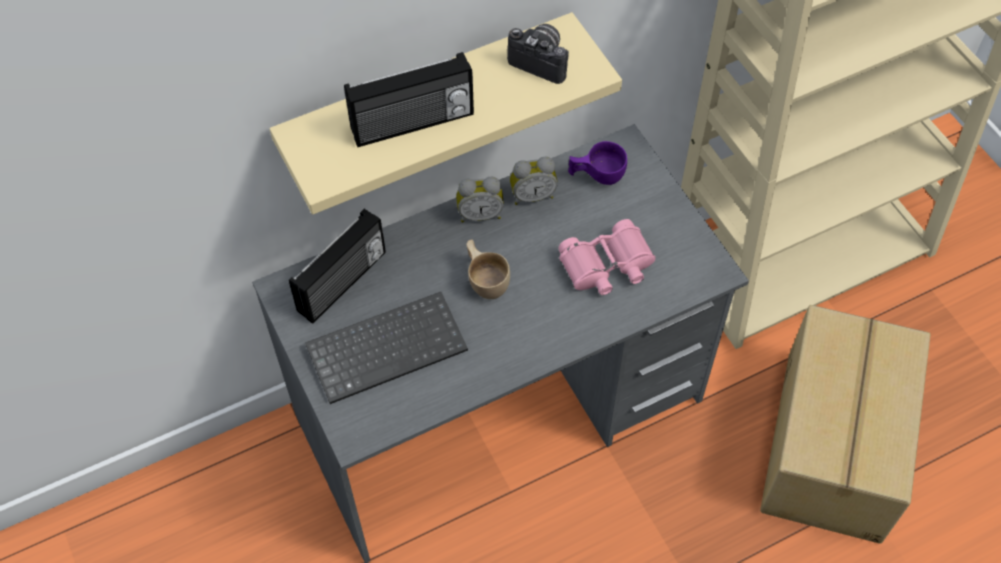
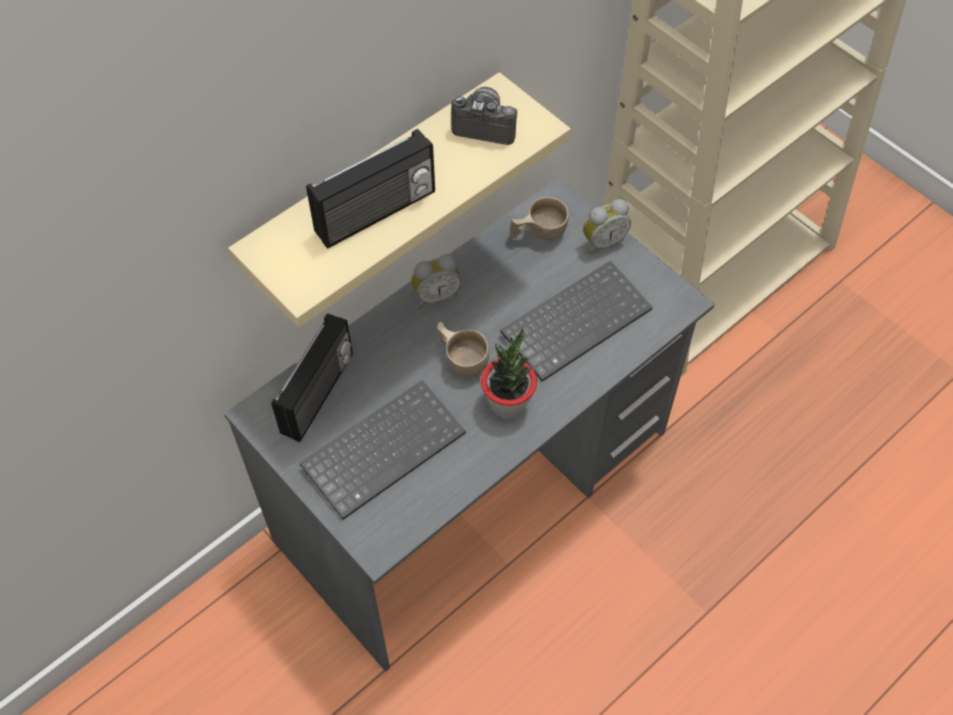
camera: 15 degrees left, 0 degrees up
alarm clock [510,157,558,205] -> alarm clock moved to [583,199,631,254]
pink binoculars [558,219,655,295] -> keyboard [500,260,653,381]
purple cup [568,141,627,185] -> beige cup [510,197,569,241]
cardboard box [760,305,930,544] -> none
none -> potted plant [481,328,537,419]

